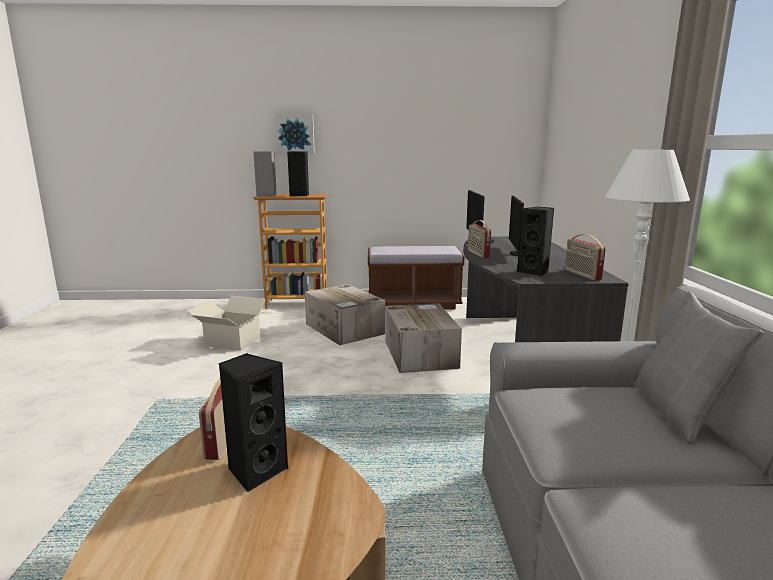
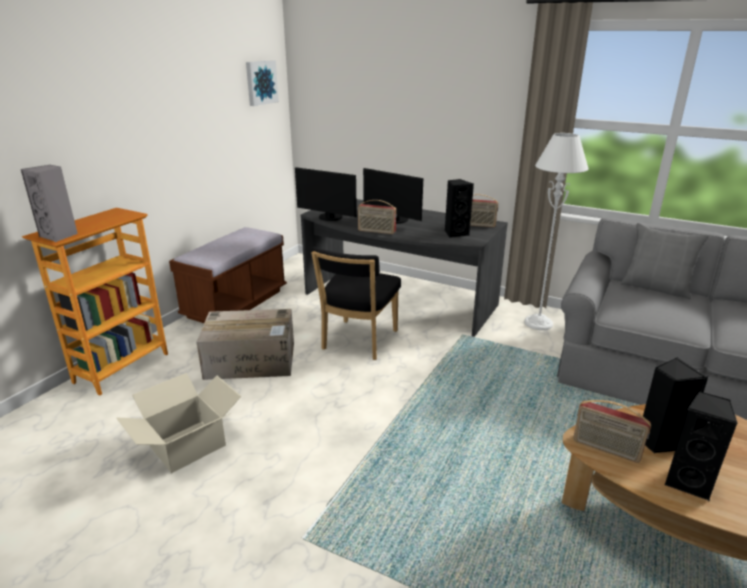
camera: 60 degrees left, 10 degrees up
picture [275,115,315,154] -> picture moved to [246,60,279,106]
black speaker [287,151,309,196] -> black speaker moved to [664,391,738,501]
cardboard box [385,303,462,373] -> black chair [311,247,401,360]

